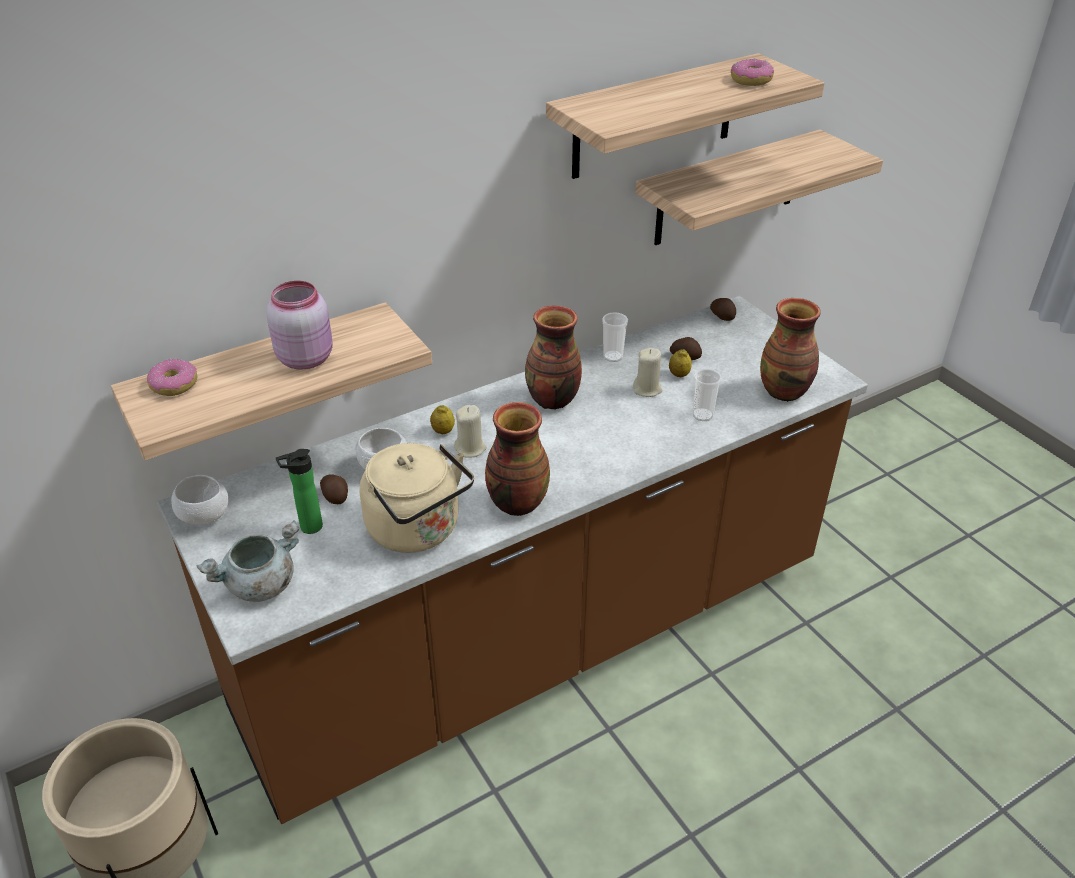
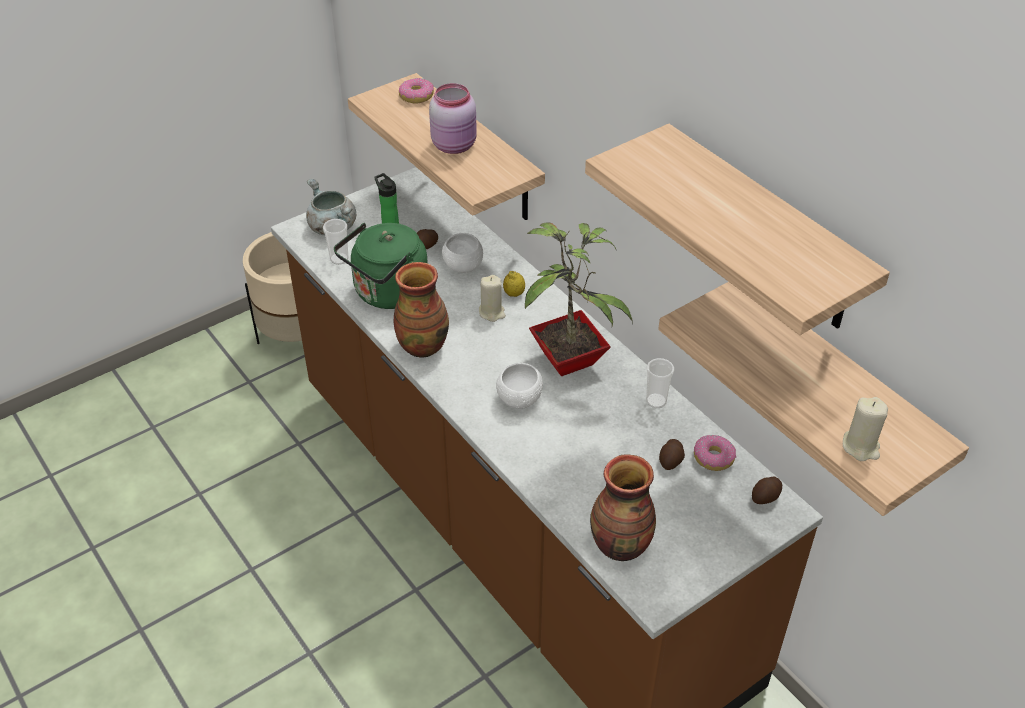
camera: 85 degrees right, 5 degrees up
white bowl [171,475,229,525] -> white bowl moved to [496,363,543,409]
beige kettle [360,443,474,553] -> green kettle [334,223,428,309]
vase [525,306,582,410] -> potted plant [525,222,632,376]
beige candle [633,348,662,397] -> beige candle moved to [843,397,888,461]
lemon [669,349,692,377] -> none
cup [692,369,722,421] -> cup moved to [323,219,349,265]
donut [731,59,774,86] -> donut moved to [694,435,736,471]

